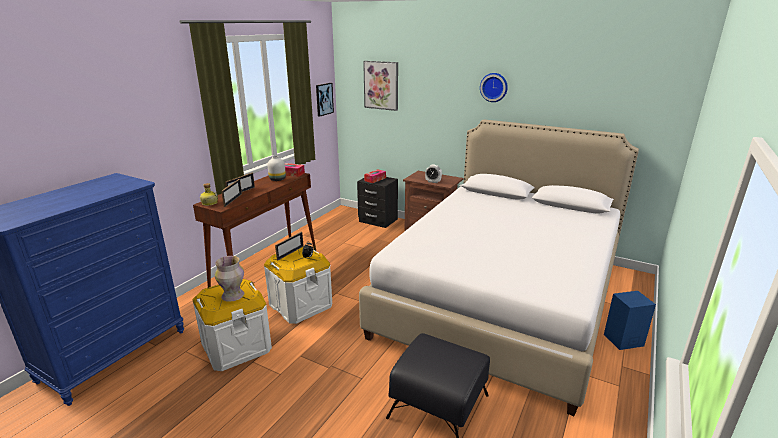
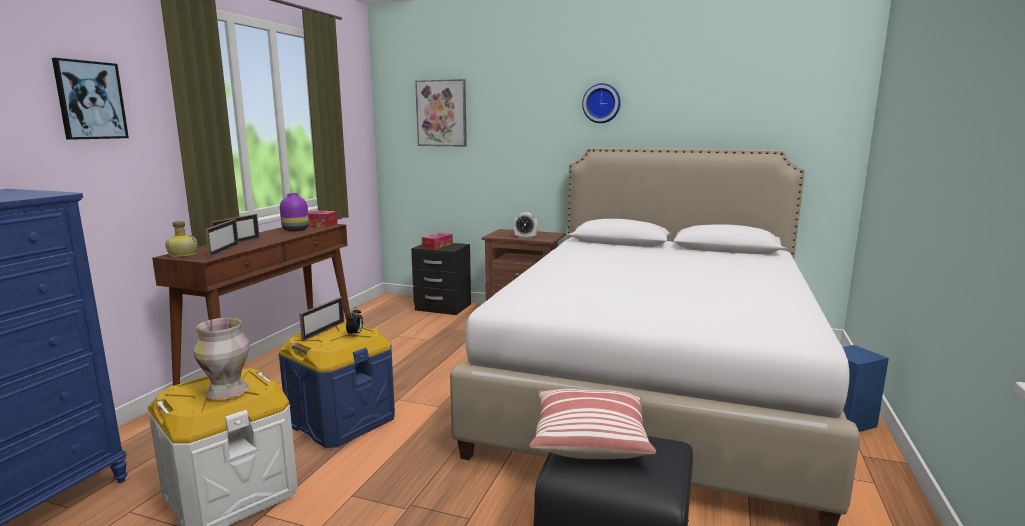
camera: 10 degrees left, 10 degrees down
white storage box [264,247,332,324] -> blue storage box [278,322,395,448]
white vase [268,156,286,181] -> purple vase [280,193,309,232]
picture [316,83,334,117] -> picture moved to [52,58,129,140]
none -> pillow [529,389,656,459]

